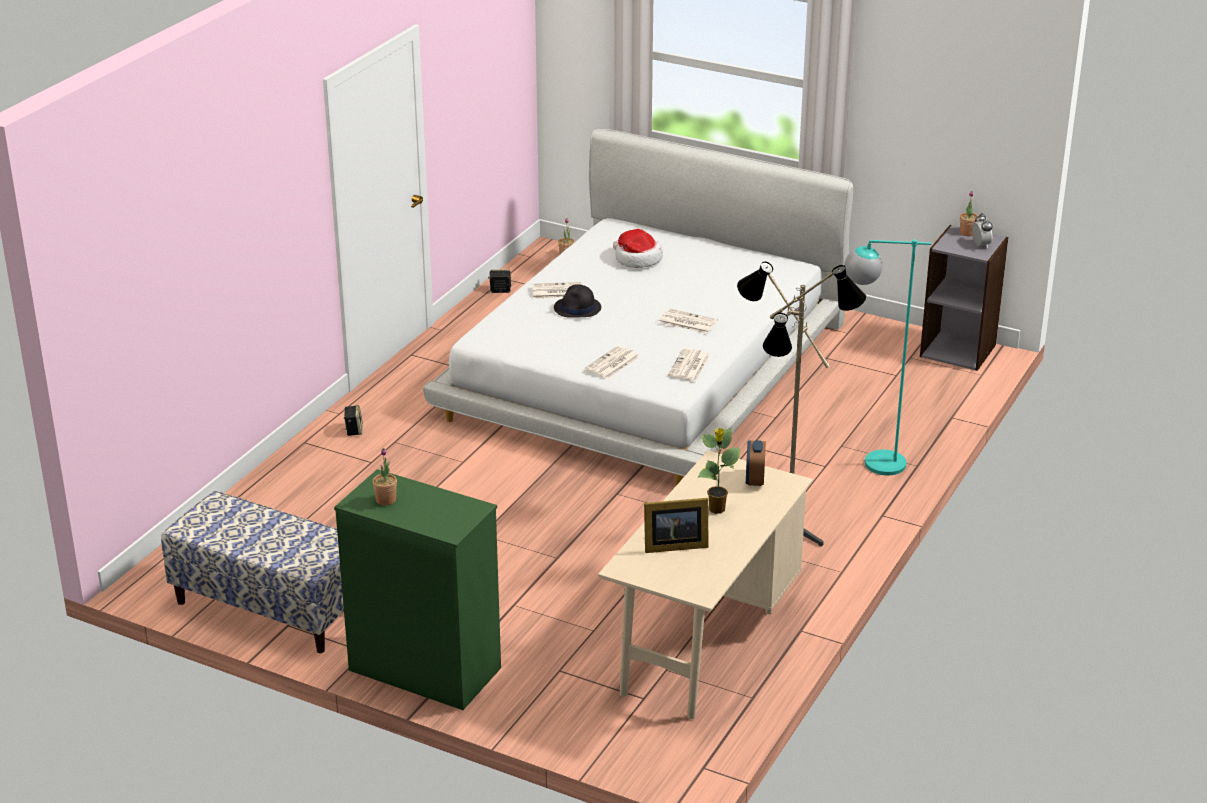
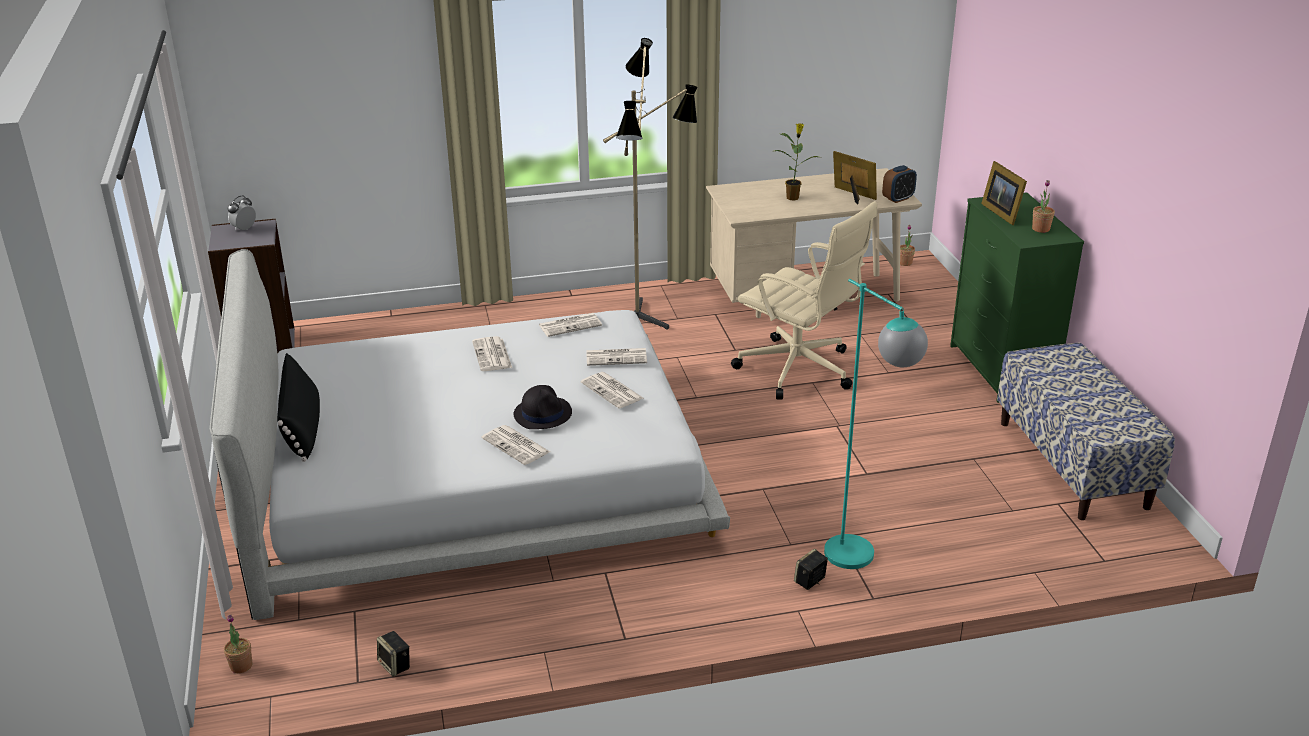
camera: 130 degrees left, 0 degrees up
hat [613,229,663,268] -> none
alarm clock [746,440,766,486] -> alarm clock moved to [882,165,917,203]
turquoise floor lamp [844,239,931,475] -> turquoise floor lamp moved to [824,279,928,569]
potted plant [960,191,978,236] -> potted plant moved to [900,225,915,266]
none -> black pillow [277,353,320,462]
none -> newspaper [581,372,644,409]
none -> beige office chair [731,201,877,399]
none -> picture frame [981,161,1027,225]

